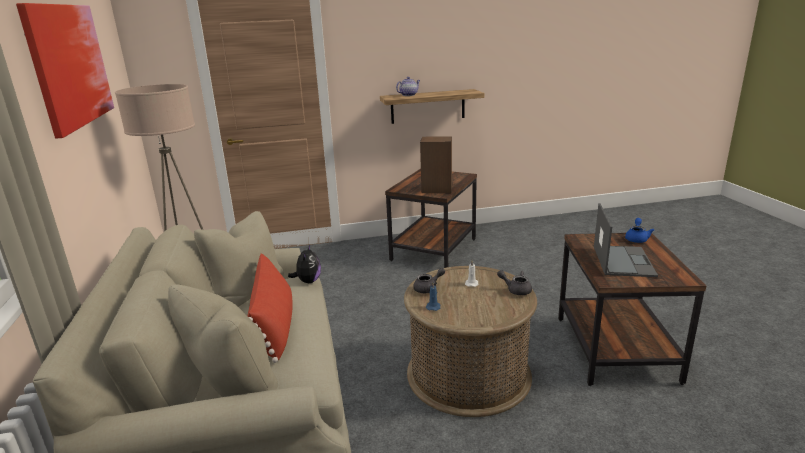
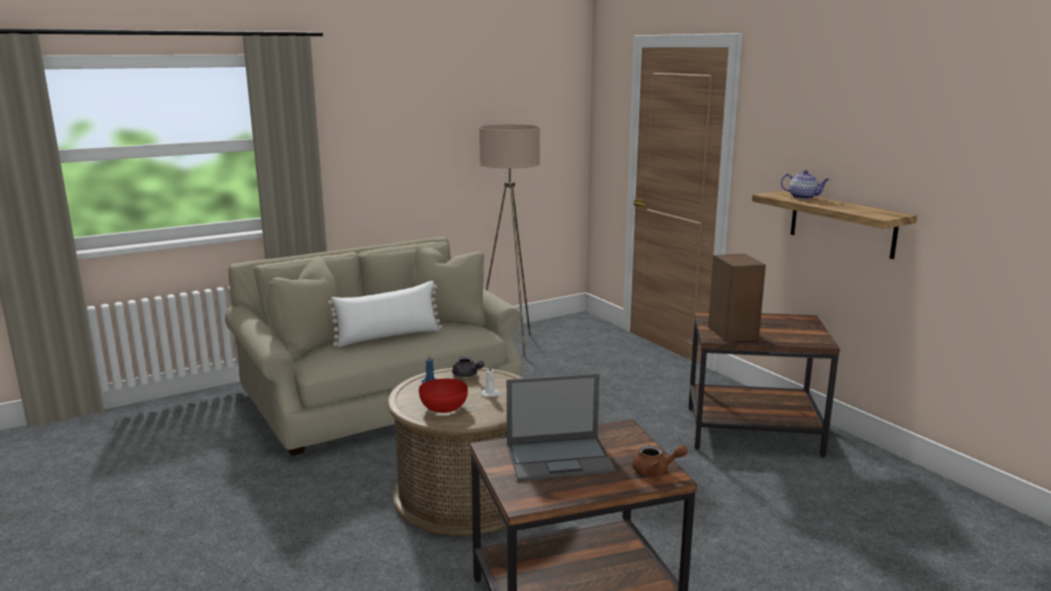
camera: 70 degrees right, 5 degrees down
picture [16,3,114,138] -> none
red pillow [248,253,293,363] -> white pillow [328,281,442,347]
plush toy [288,245,321,283] -> none
grey teapot [497,270,532,295] -> none
blue teapot [625,218,654,243] -> brown teapot [632,445,688,476]
none -> red bowl [419,379,468,413]

